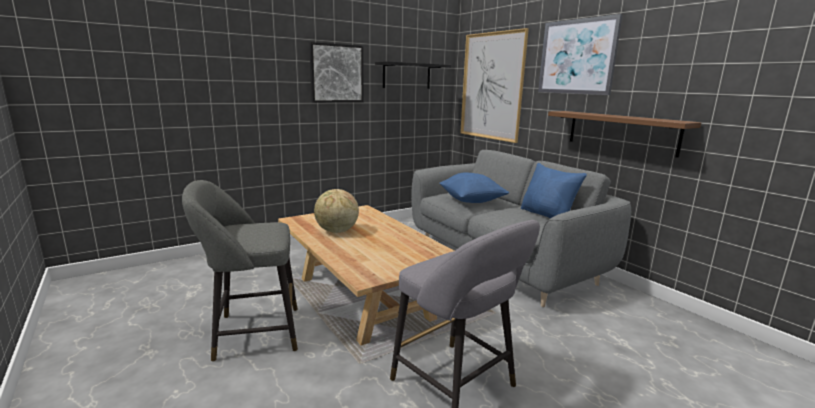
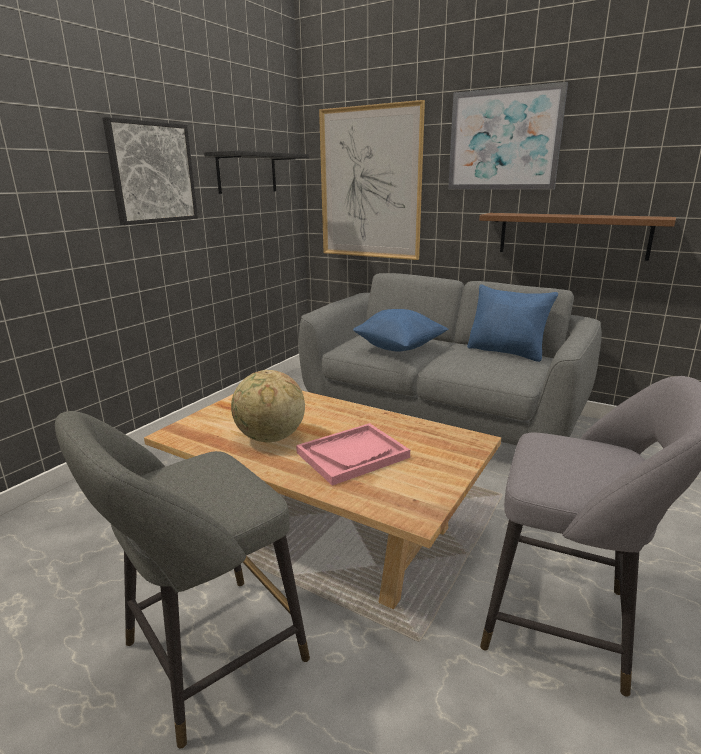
camera: 25 degrees left, 5 degrees up
none -> pink tray [296,423,410,486]

